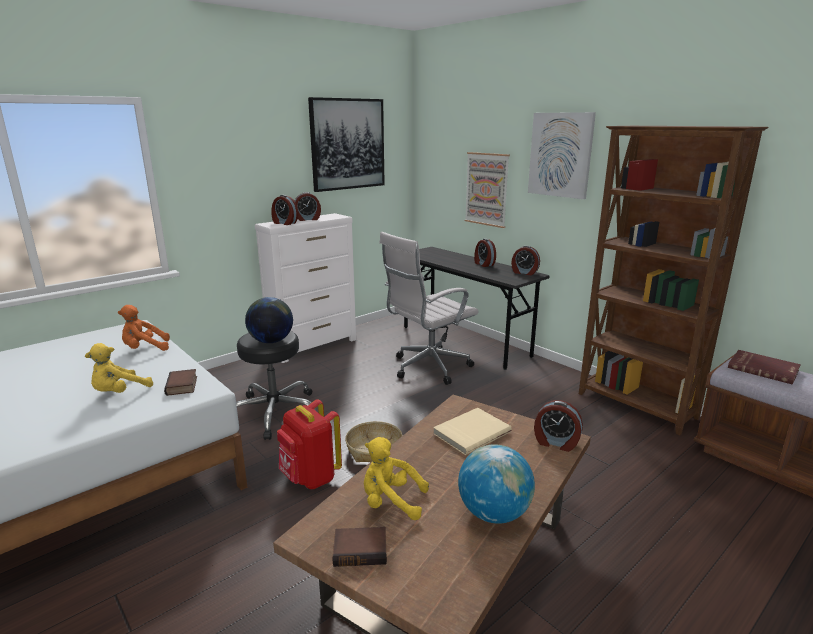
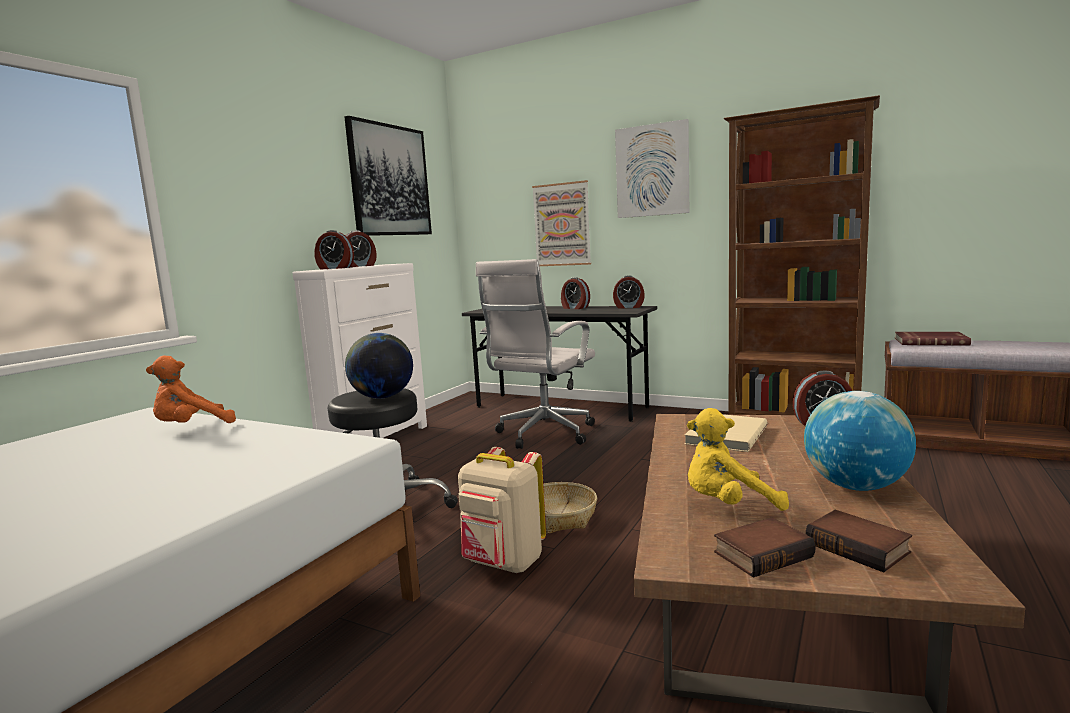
camera: 20 degrees left, 10 degrees down
yellow plush toy [85,343,153,393] -> none
book [164,369,197,396] -> book moved to [806,510,912,573]
red backpack [277,399,342,489] -> beige backpack [458,447,546,573]

